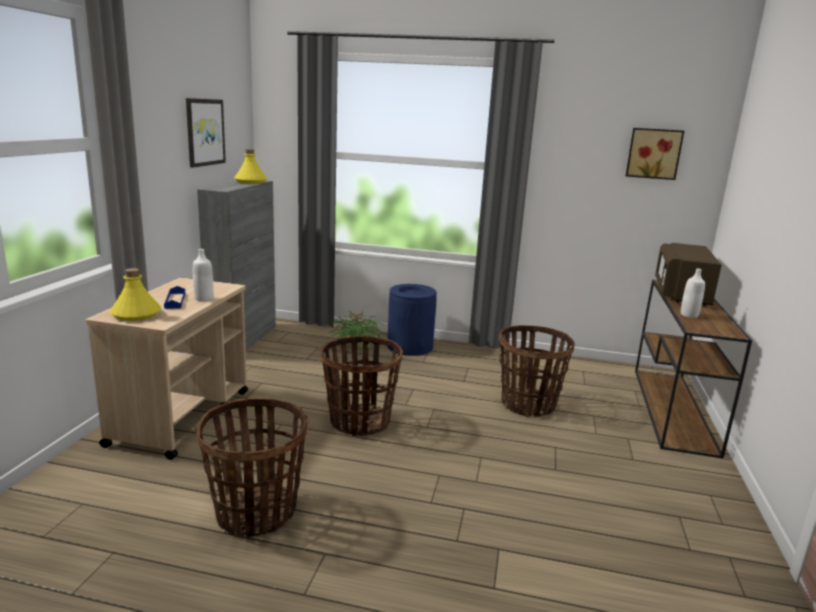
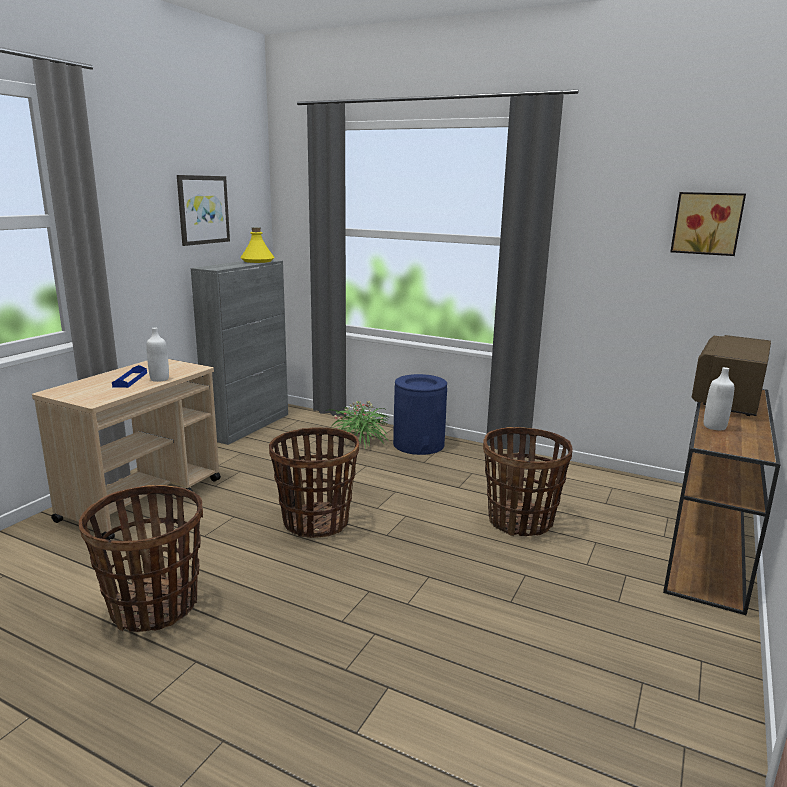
camera: 15 degrees right, 0 degrees up
yellow bottle [110,268,161,321] -> none

